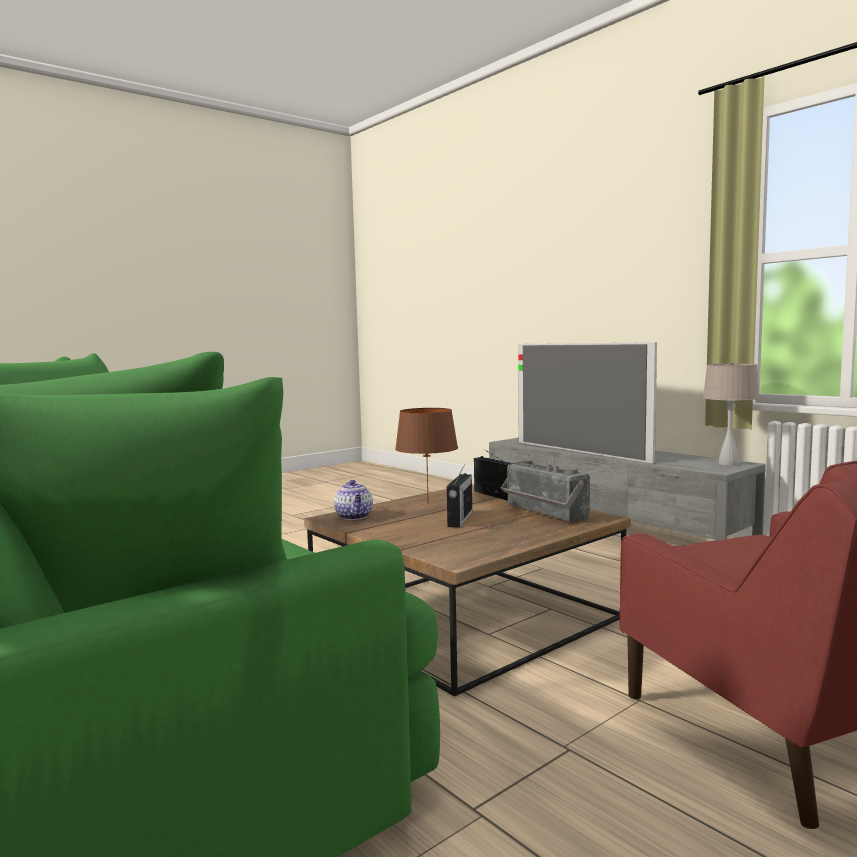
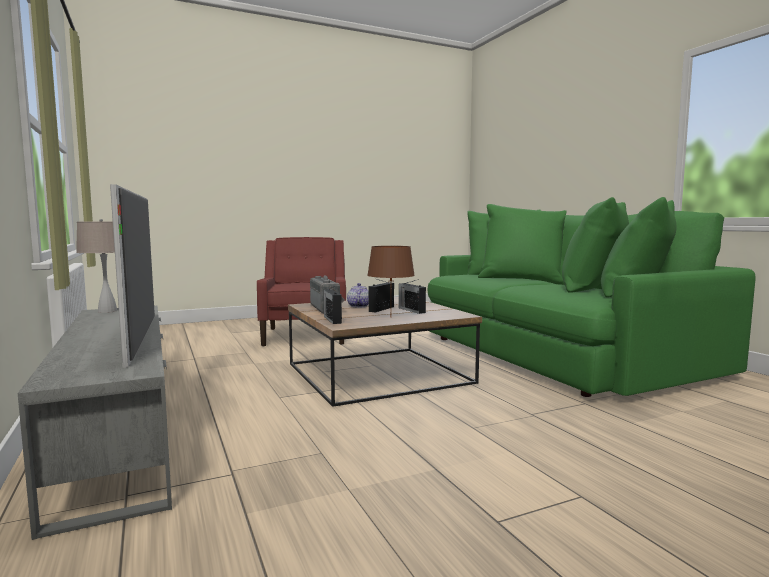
camera: 165 degrees left, 0 degrees up
teapot [334,480,373,520] -> teapot moved to [347,283,369,307]
none -> radio [399,279,426,314]

